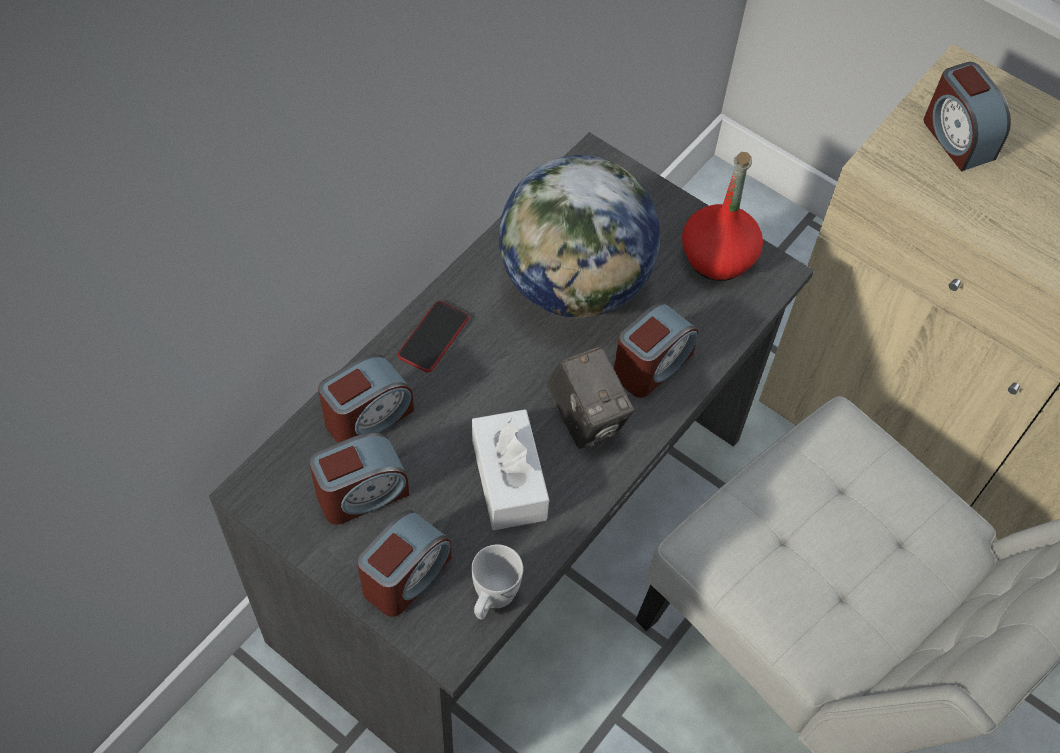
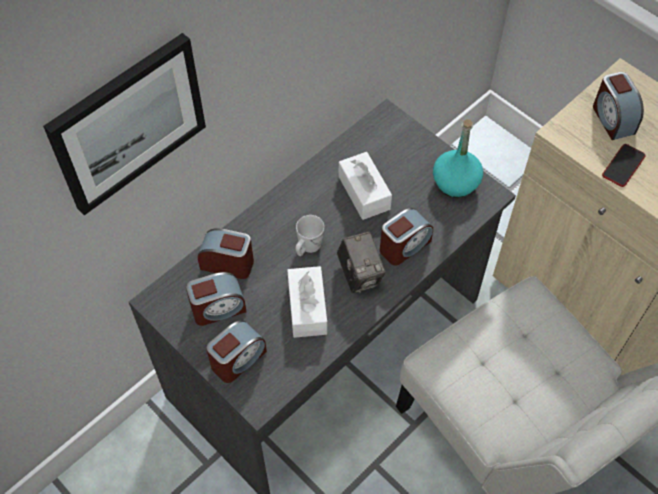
camera: 10 degrees right, 0 degrees up
alarm clock [318,354,414,443] -> alarm clock turned 135 degrees counterclockwise [198,228,254,279]
phone [398,301,469,372] -> phone moved to [602,144,646,187]
white mug [471,544,523,620] -> white mug moved to [296,215,325,256]
globe [499,155,660,318] -> white tissue box [339,152,392,220]
red bottle [682,152,763,281] -> turquoise bottle [433,119,483,198]
none -> picture [43,33,206,215]

